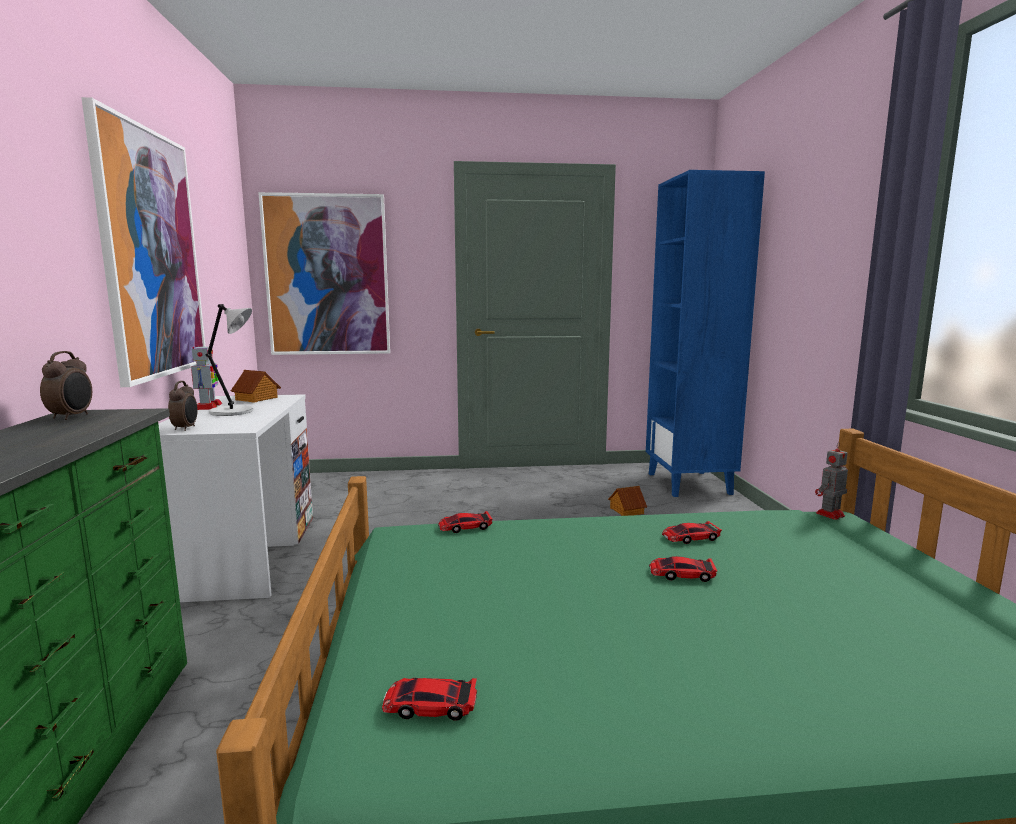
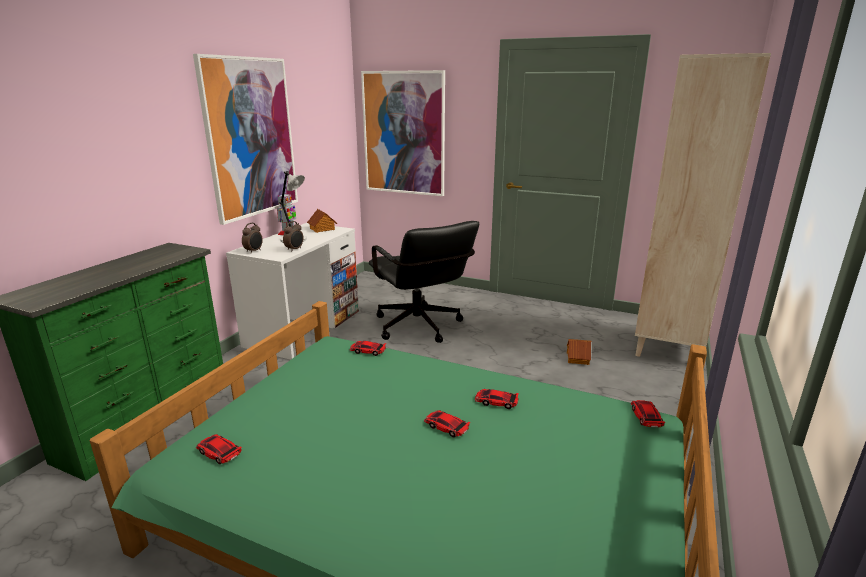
camera: 30 degrees right, 10 degrees up
alarm clock [40,351,92,420] -> alarm clock moved to [283,221,304,252]
blue bookcase [646,170,765,497] -> beige bookcase [635,53,771,357]
toy robot [815,442,848,520] -> toy car [631,400,665,427]
none -> black office chair [369,221,479,343]

